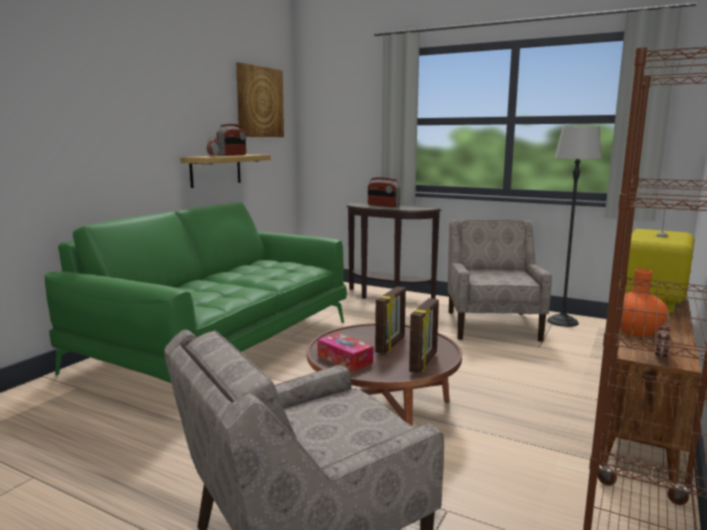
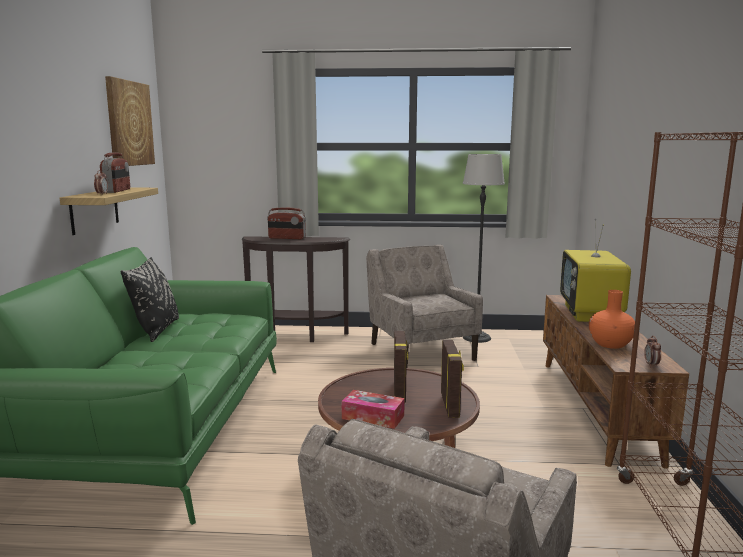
camera: 25 degrees left, 0 degrees up
none -> black pillow [120,257,179,342]

